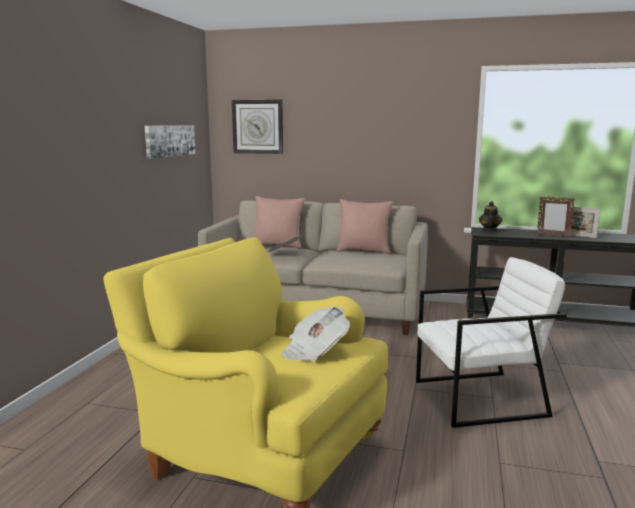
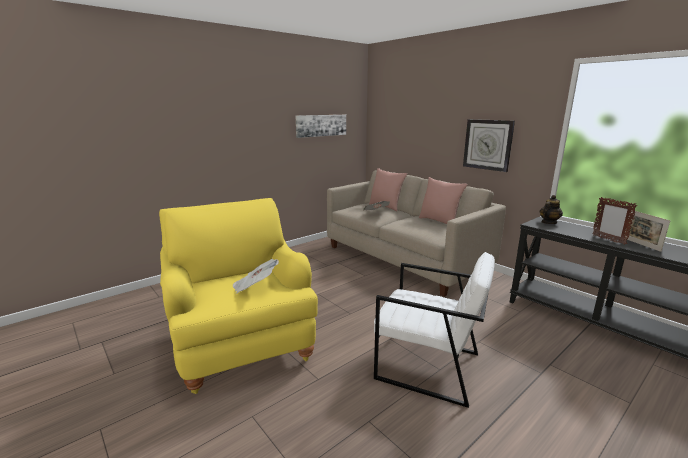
camera: 35 degrees right, 5 degrees up
wall clock [232,100,283,154] -> wall clock moved to [463,119,515,172]

